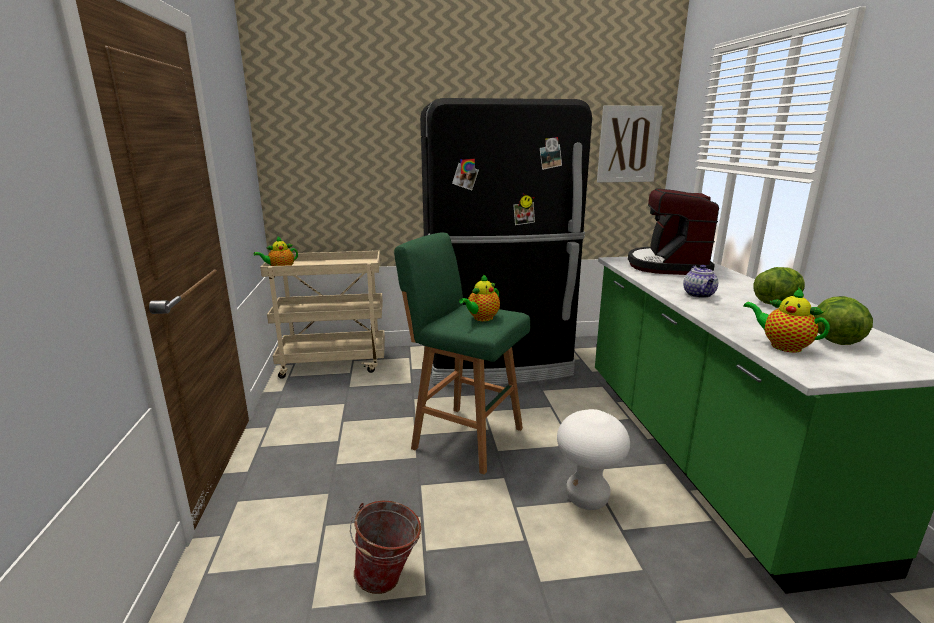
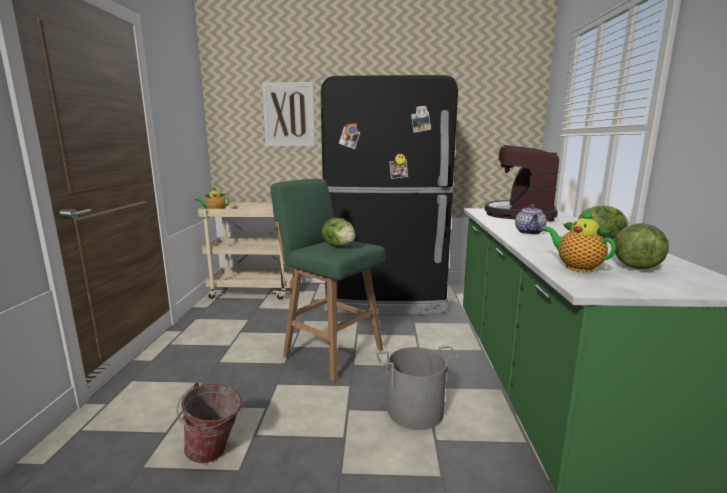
camera: 10 degrees right, 5 degrees down
teapot [459,274,500,321] -> lettuce [322,218,355,247]
white stool [557,409,630,510] -> grey bucket [376,346,459,430]
picture [597,105,663,183] -> picture moved to [262,82,315,146]

